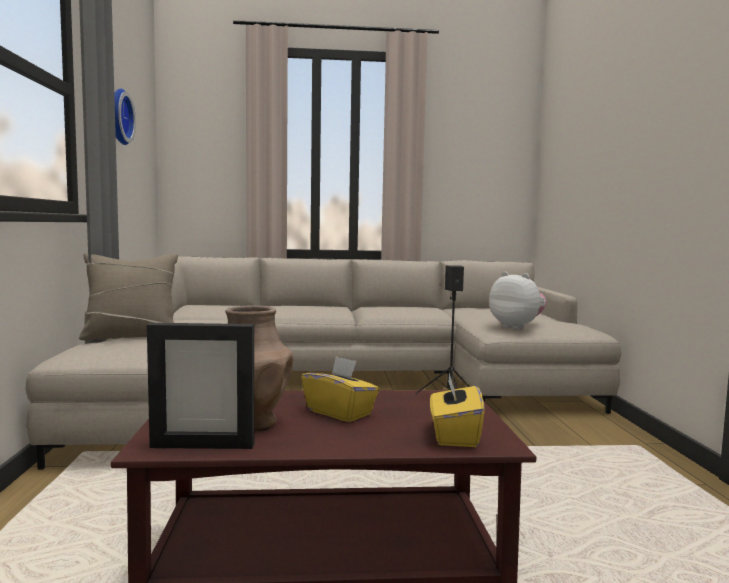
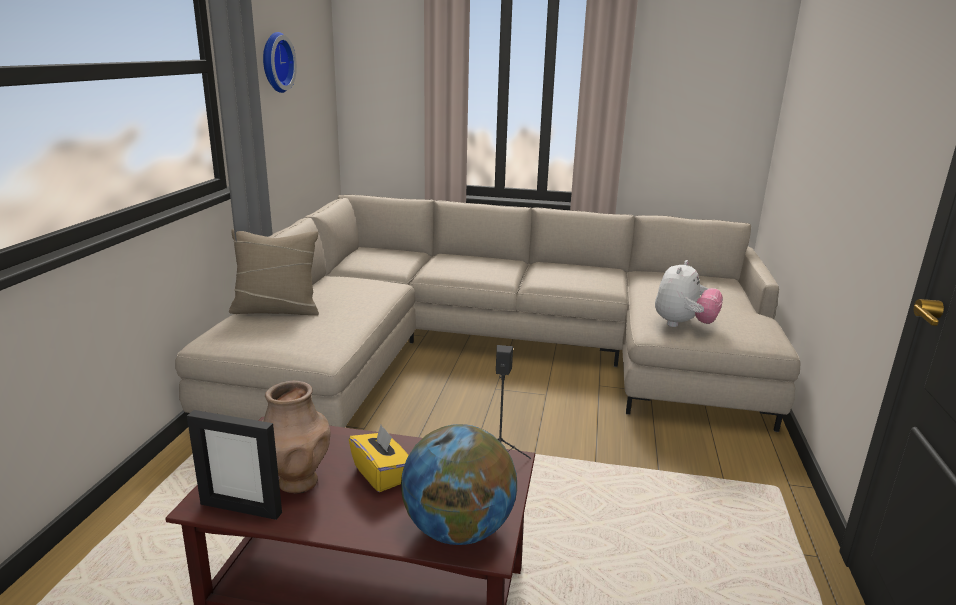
camera: 15 degrees right, 15 degrees up
yellow tissue box [430,373,485,447] -> globe [401,424,517,545]
plush toy [489,272,547,330] -> plush toy turned 60 degrees clockwise [655,260,723,327]

